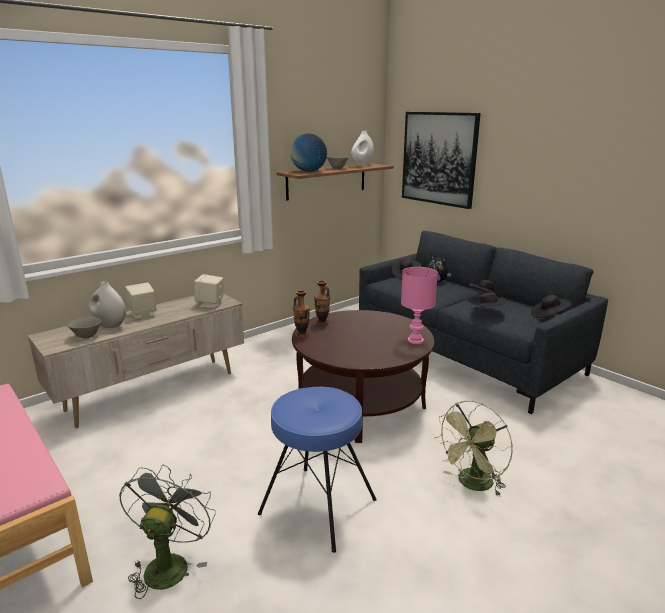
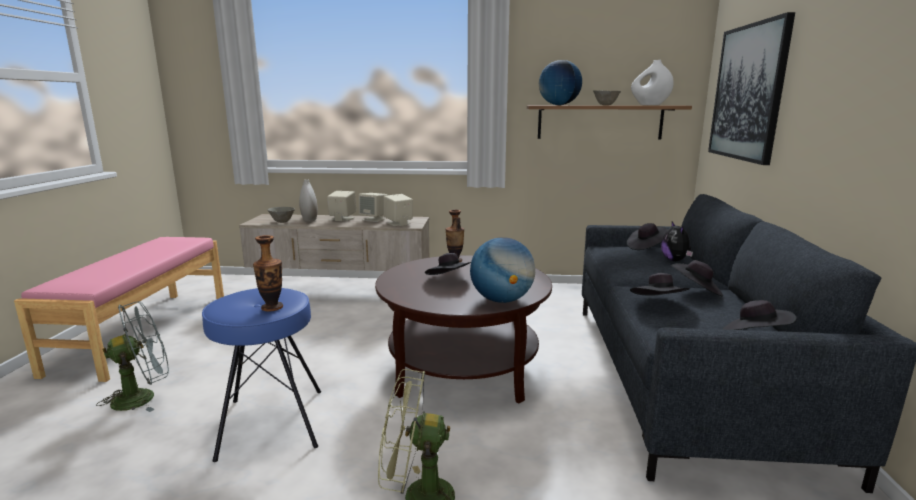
camera: 45 degrees right, 5 degrees down
vase [293,290,310,338] -> vase moved to [253,235,283,311]
pink table lamp [401,267,438,344] -> globe [470,237,535,303]
none -> beige speaker [359,193,388,222]
none -> black hat [425,253,471,275]

